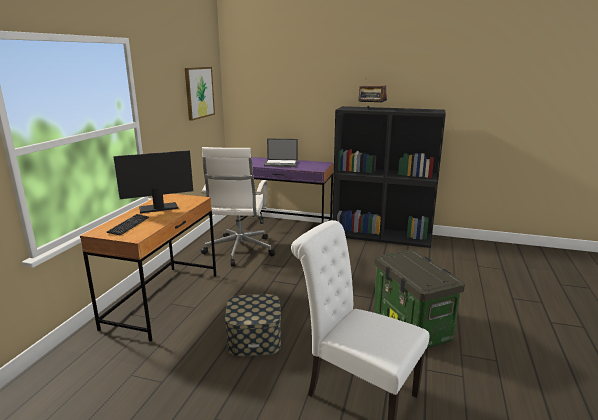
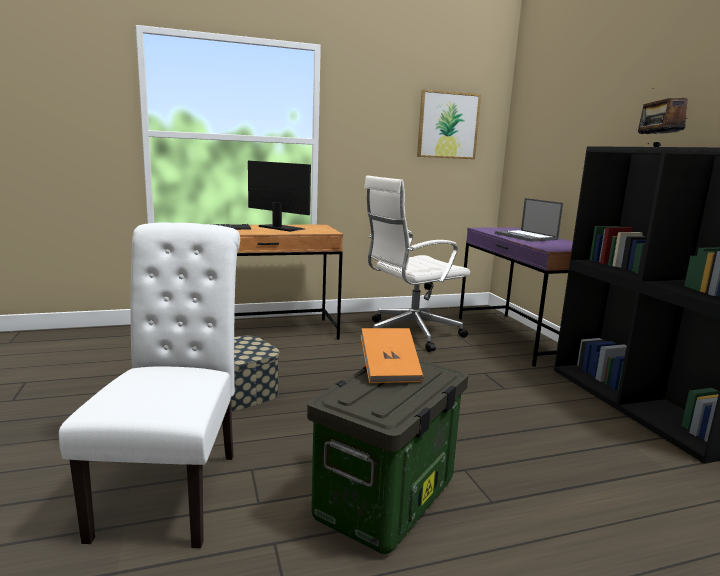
camera: 55 degrees right, 5 degrees down
none -> orange book [361,328,424,383]

